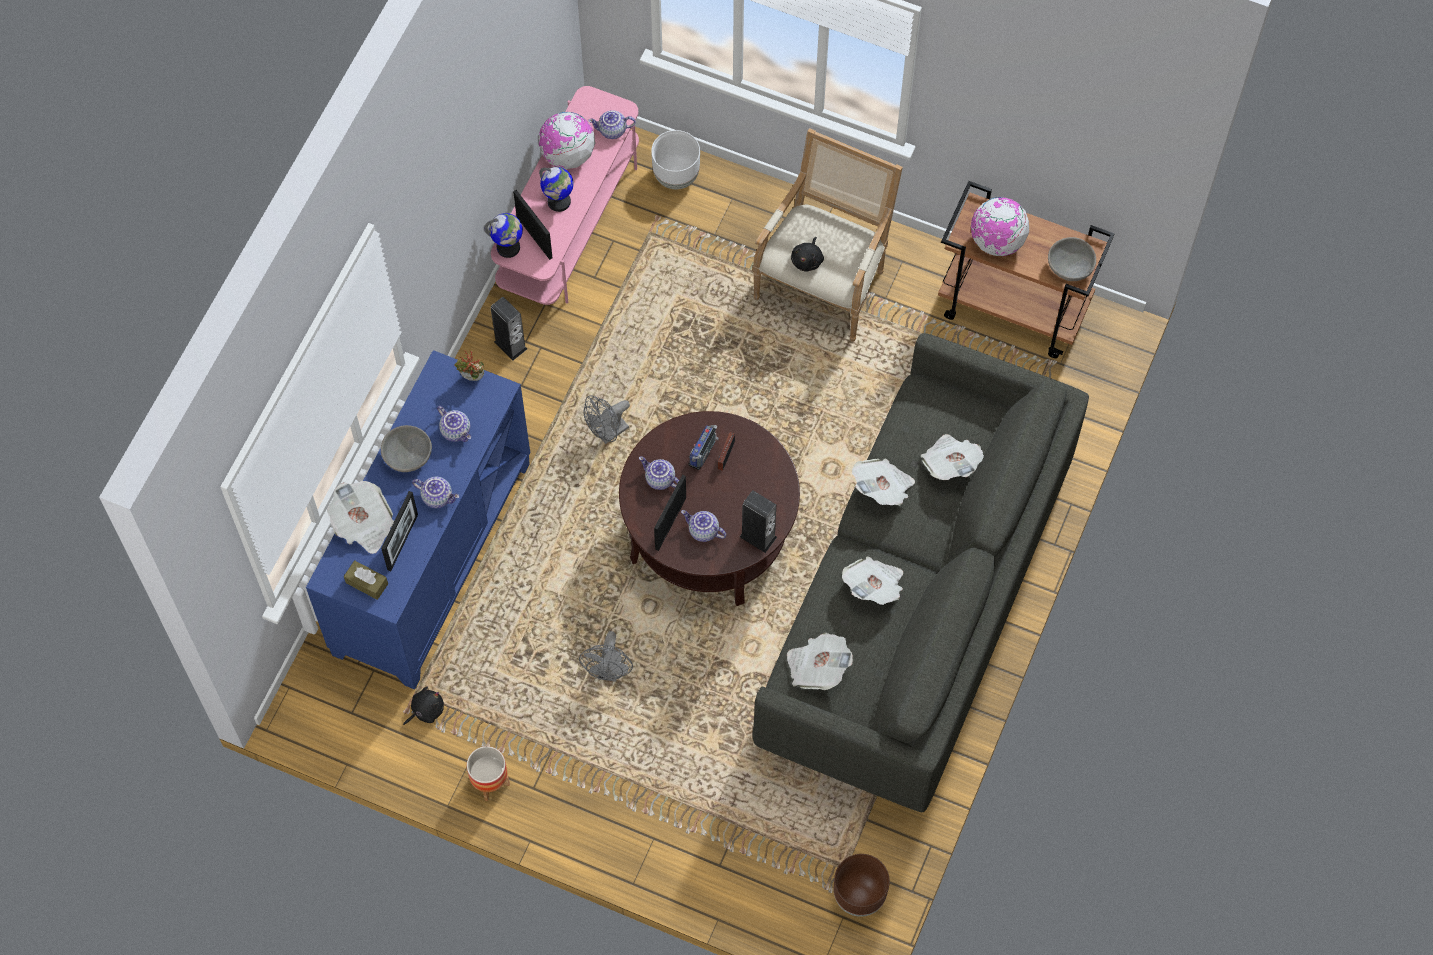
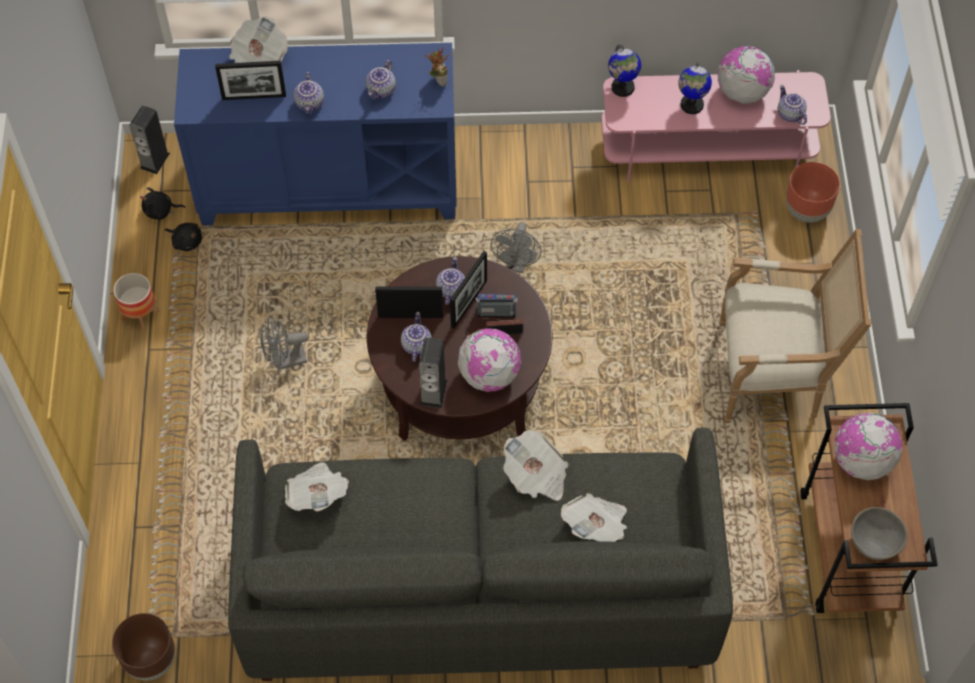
camera: 65 degrees right, 5 degrees down
brown tissue box [344,560,388,600] -> none
grey bowl [381,425,432,472] -> none
speaker [490,297,527,361] -> speaker moved to [130,105,170,174]
picture frame [513,190,553,260] -> picture frame moved to [450,251,487,328]
grey fan [583,395,630,444] -> grey fan turned 105 degrees counterclockwise [490,222,542,273]
white planter [651,130,700,189] -> brown planter [786,162,840,223]
black plush toy [791,237,824,272] -> black plush toy moved to [140,187,186,220]
newspaper [842,556,904,605] -> none
none -> globe [458,328,521,392]

